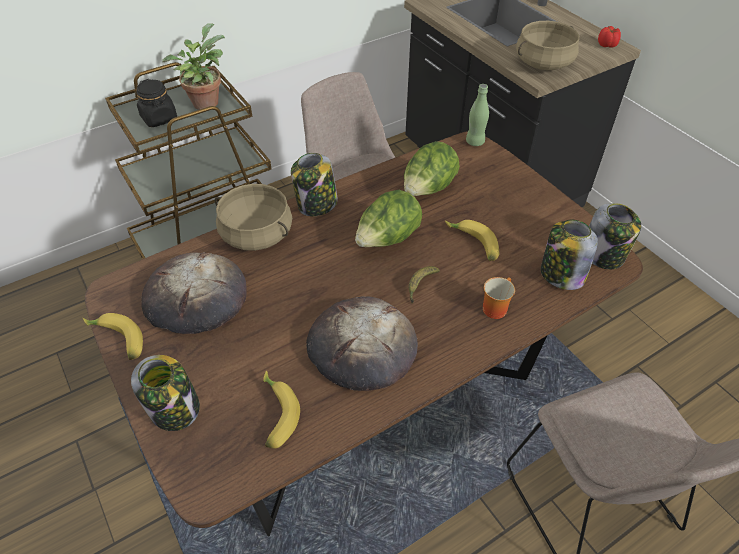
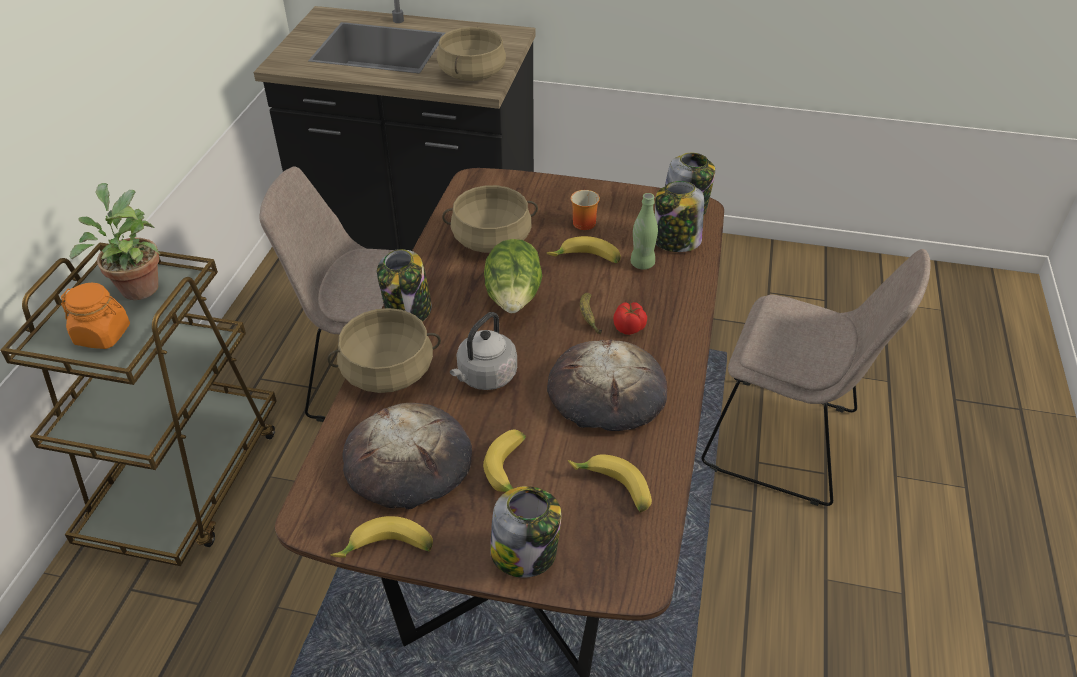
camera: 45 degrees left, 5 degrees down
black jar [137,79,177,127] -> orange jar [61,283,130,349]
lettuce [404,141,460,196] -> beige cooking pot [442,185,538,253]
green bottle [466,84,489,146] -> green bottle moved to [630,193,658,270]
mug [483,277,515,319] -> mug moved to [571,190,600,230]
tomato [598,26,621,48] -> tomato moved to [613,302,647,335]
none -> grey kettle [450,312,517,390]
none -> banana [483,430,526,492]

